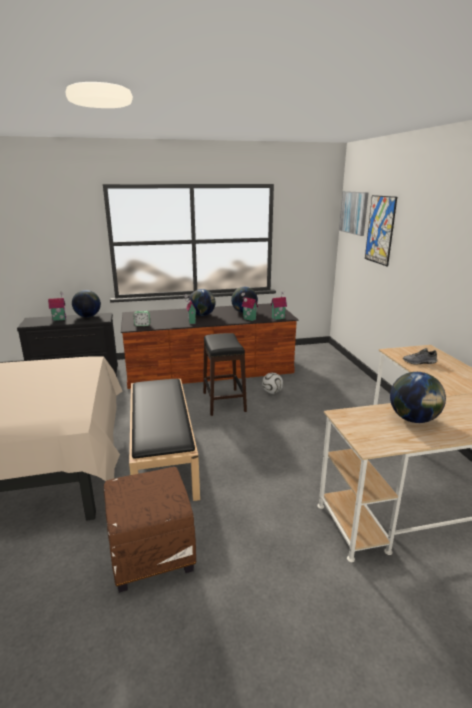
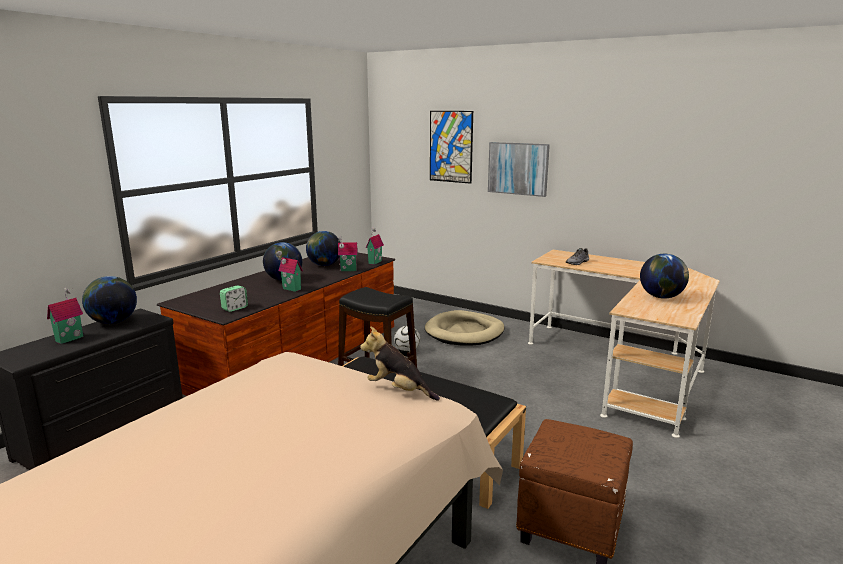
camera: 45 degrees left, 5 degrees down
picture [339,191,369,236] -> picture moved to [488,142,550,197]
none -> plush toy [360,326,440,401]
none -> beige dog bed [425,310,505,346]

